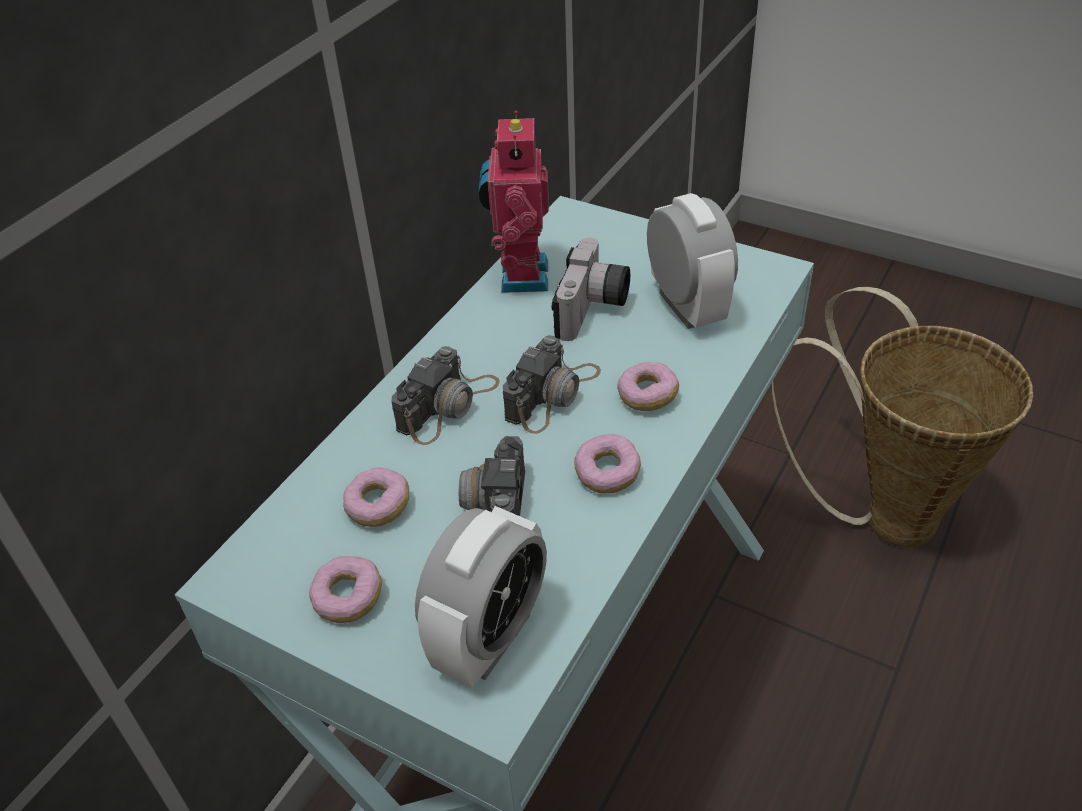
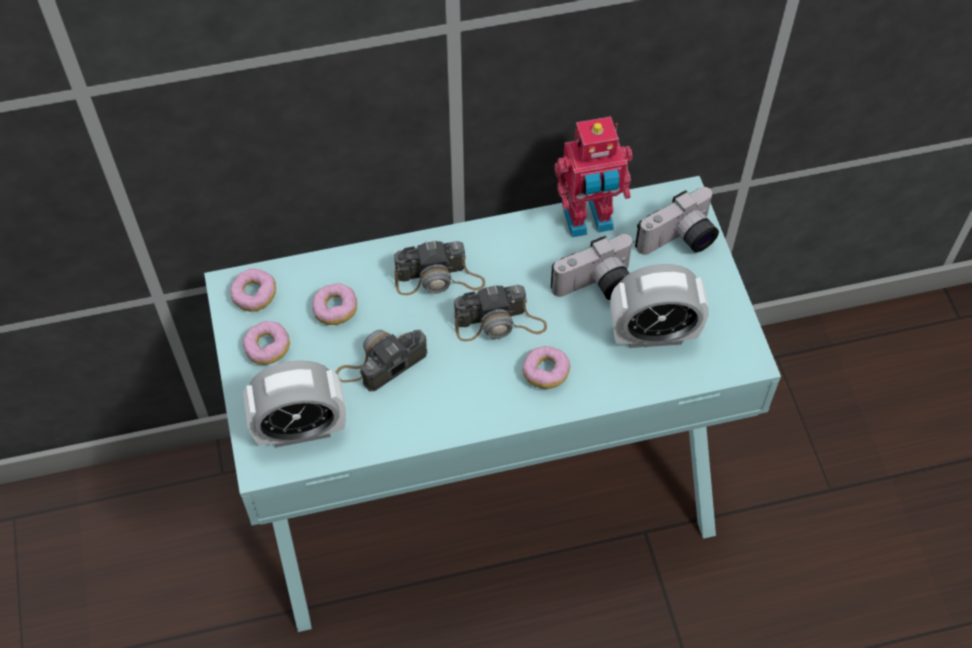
camera: 45 degrees right, 15 degrees up
toy robot [478,111,549,293] -> toy robot turned 150 degrees counterclockwise [554,117,632,237]
donut [574,434,641,493] -> donut moved to [230,268,276,312]
alarm clock [647,193,738,329] -> alarm clock turned 60 degrees clockwise [610,264,709,348]
basket [772,287,1033,548] -> none
none -> camera [635,187,719,255]

